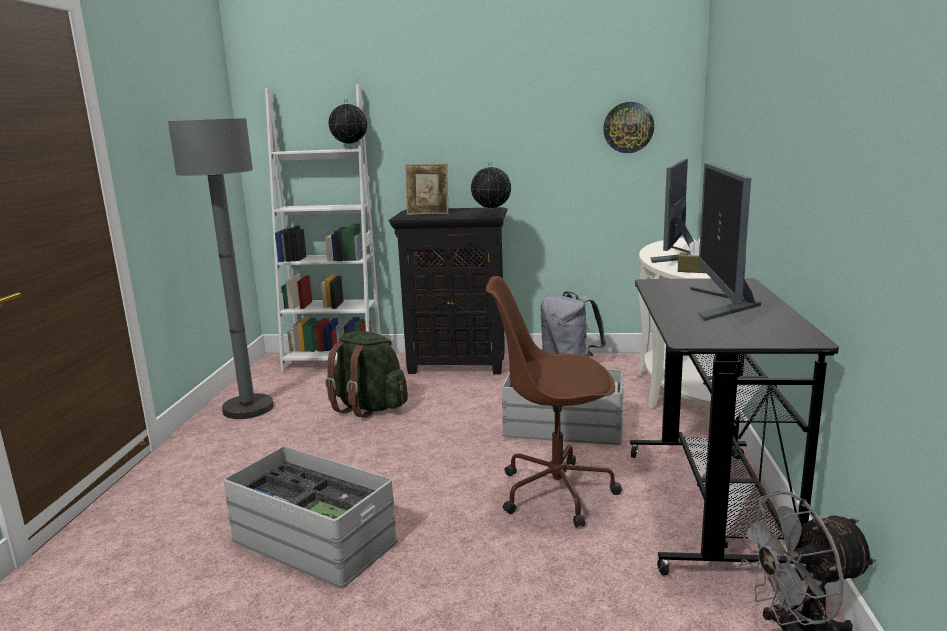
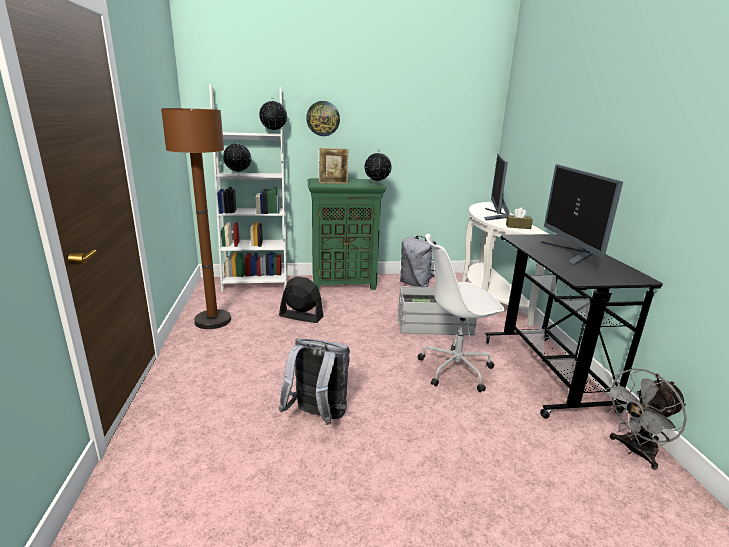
camera: 15 degrees left, 5 degrees up
grey floor lamp [168,118,274,419] -> brown floor lamp [161,108,231,329]
grey storage box [223,446,398,588] -> grey backpack [279,338,350,425]
green backpack [325,331,408,418] -> black fan [279,276,323,323]
black cabinet [388,207,508,374] -> green cabinet [307,178,387,290]
brown office chair [486,276,622,528] -> white office chair [417,234,505,392]
wall clock [603,102,654,153] -> wall clock moved to [306,101,340,136]
none -> globe [223,142,251,175]

